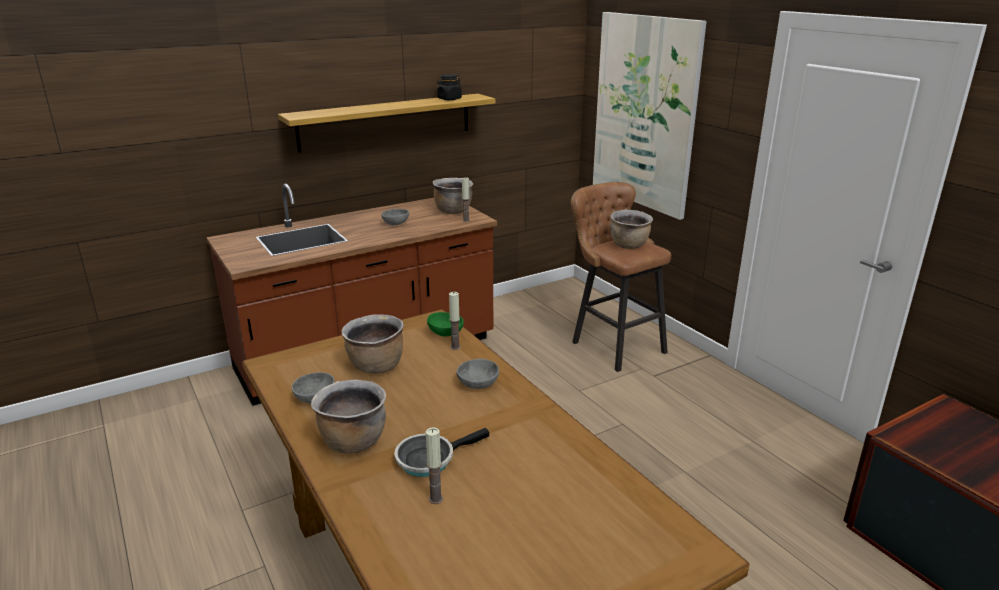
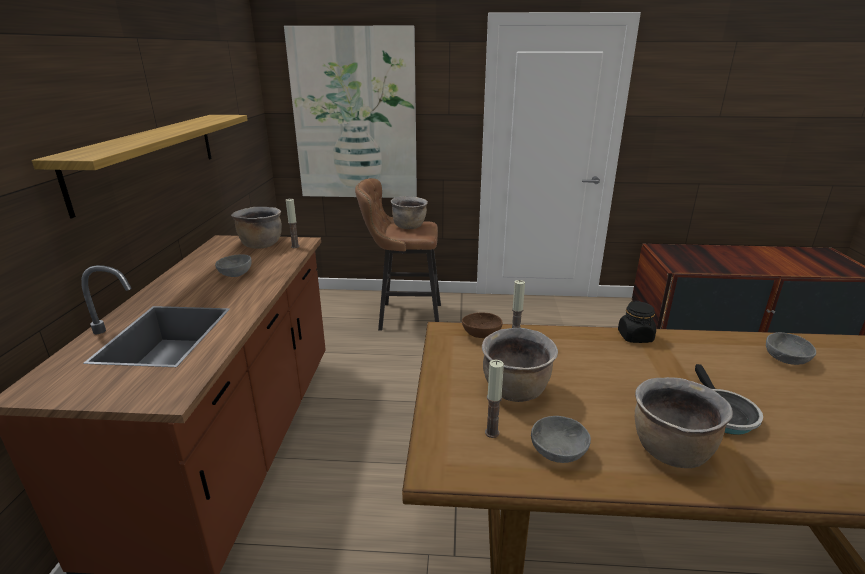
camera: 55 degrees left, 0 degrees up
candle [426,427,443,504] -> candle moved to [485,360,504,438]
green bowl [427,312,464,336] -> brown bowl [462,312,503,338]
black jar [437,74,462,100] -> black jar moved to [618,301,656,343]
grey bowl [456,359,499,389] -> grey bowl moved to [766,332,816,365]

